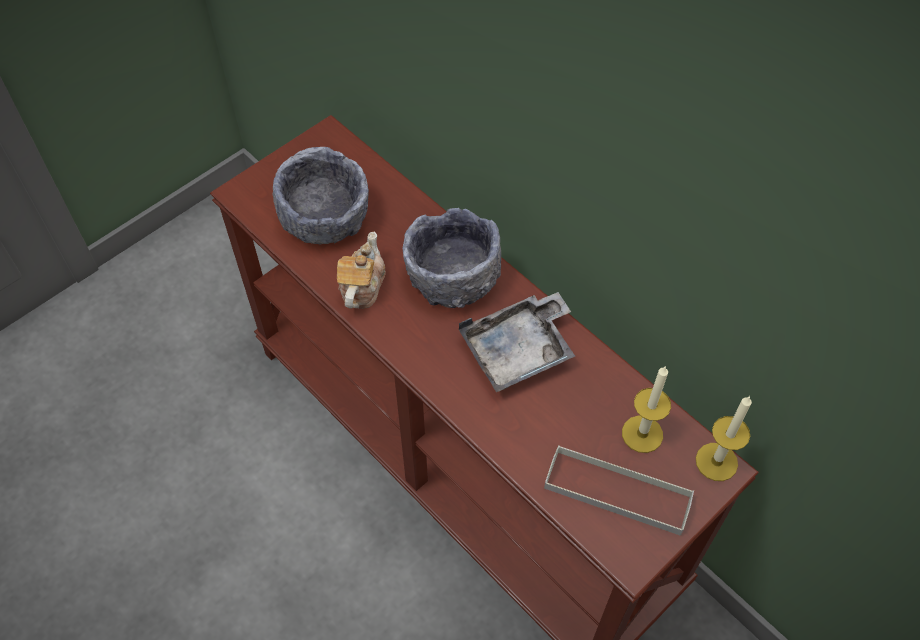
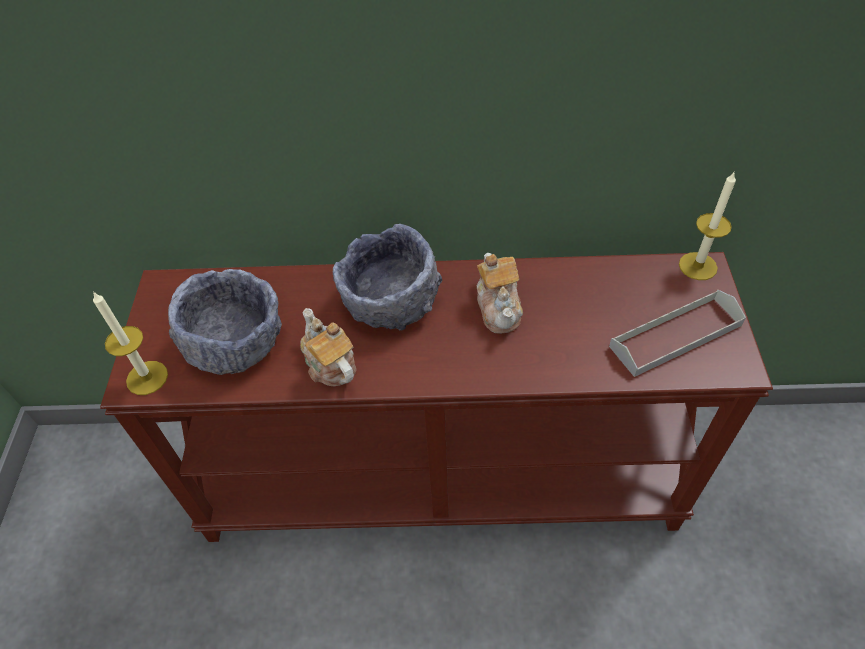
camera: 45 degrees left, 5 degrees down
grey tray [459,292,575,392] -> teapot [477,253,523,333]
candle [622,367,671,453] -> candle moved to [93,292,168,395]

